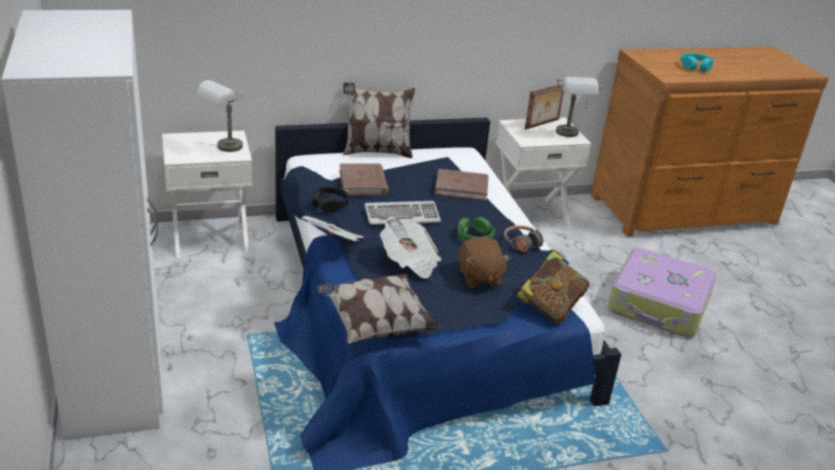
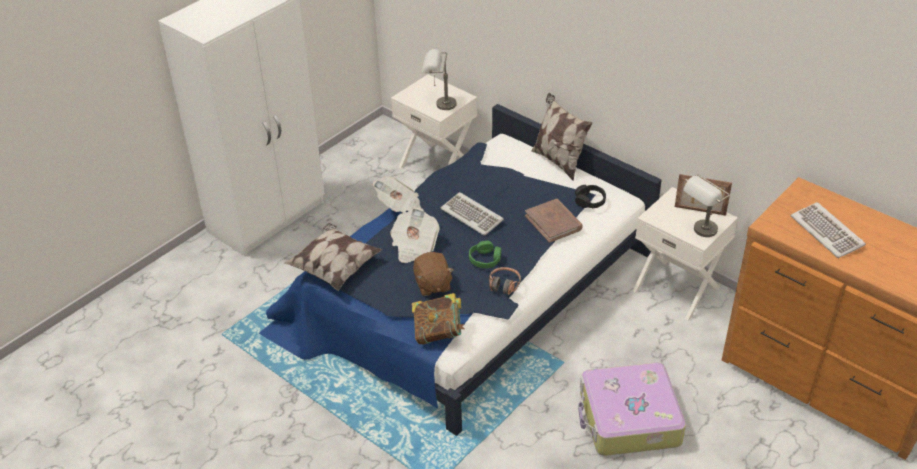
camera: 60 degrees right, 10 degrees up
black headphones [312,187,349,212] -> black headphones moved to [575,185,606,208]
brown book [339,163,389,196] -> none
brown plush toy [459,237,511,288] -> brown plush toy turned 60 degrees counterclockwise [413,252,454,296]
turquoise headphones [681,53,713,72] -> keyboard [791,202,866,258]

